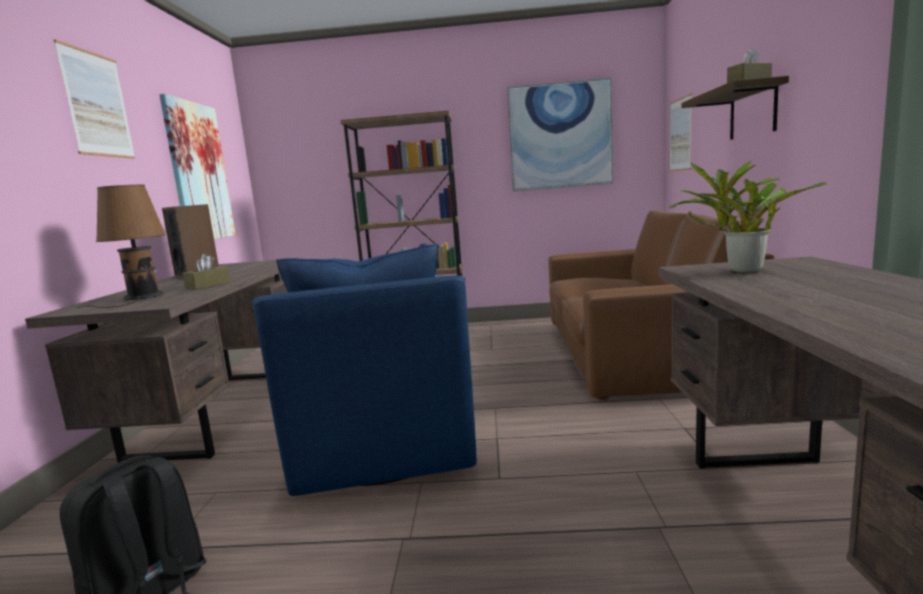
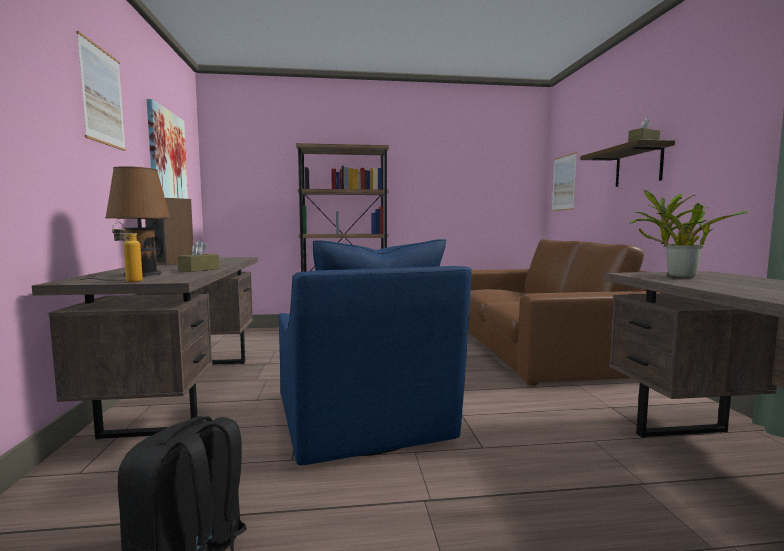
camera: 10 degrees left, 5 degrees down
picture [507,77,613,191] -> none
none -> bottle [112,222,143,282]

